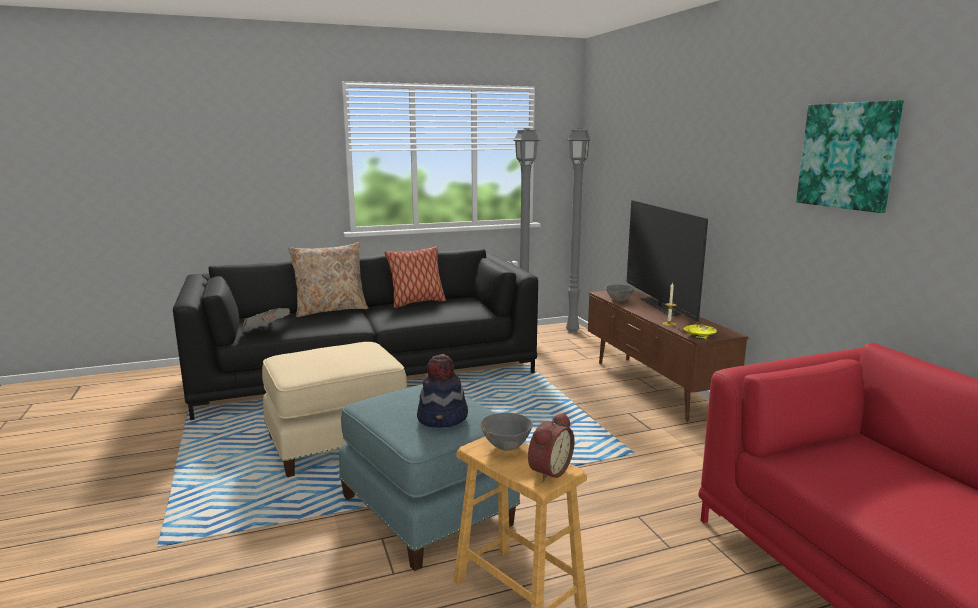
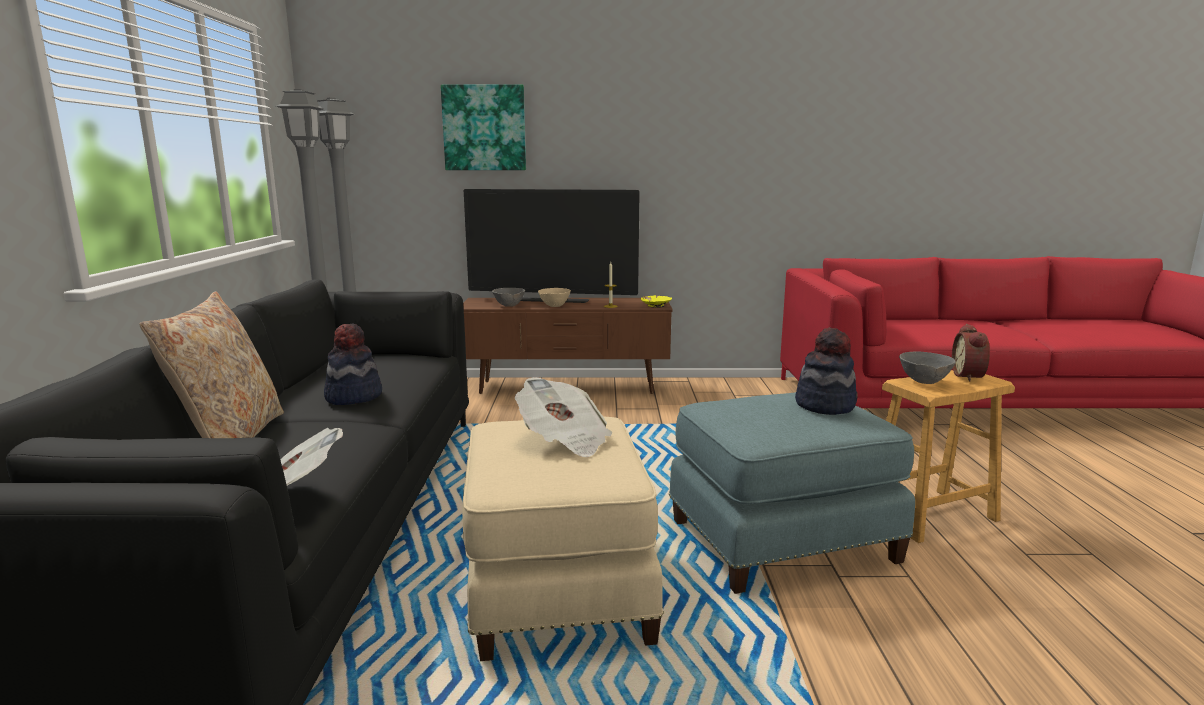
camera: 70 degrees left, 0 degrees up
pillow [384,246,446,308] -> none
alarm clock [528,413,574,482] -> alarm clock turned 135 degrees counterclockwise [952,324,990,382]
picture [796,100,904,213] -> picture moved to [441,85,526,170]
none -> hat [324,323,382,405]
none -> newspaper [515,377,612,457]
none -> beige bowl [538,288,571,307]

